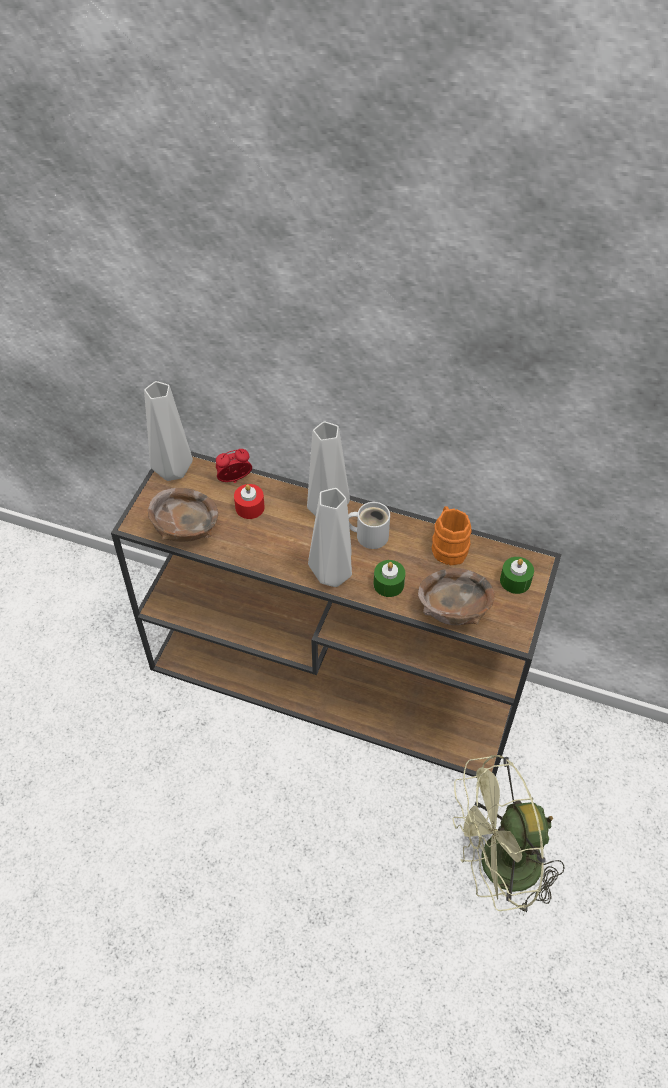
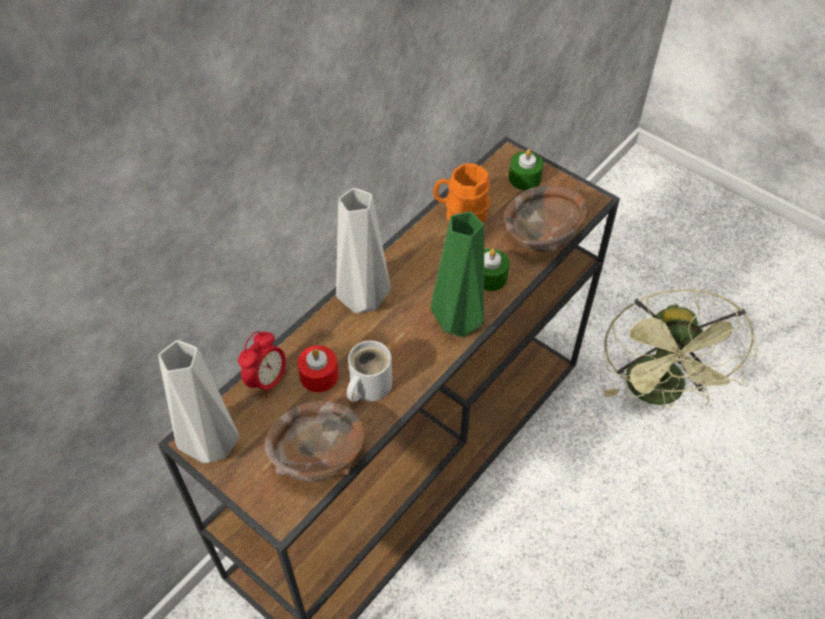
camera: 70 degrees left, 0 degrees up
alarm clock [216,449,252,483] -> alarm clock turned 150 degrees counterclockwise [238,331,287,398]
grey vase [308,488,352,587] -> green vase [431,211,484,337]
white mug [348,502,390,549] -> white mug moved to [347,340,392,402]

